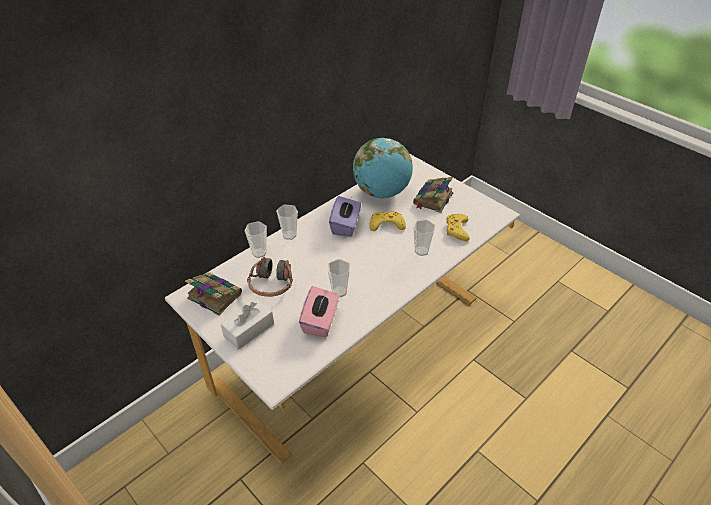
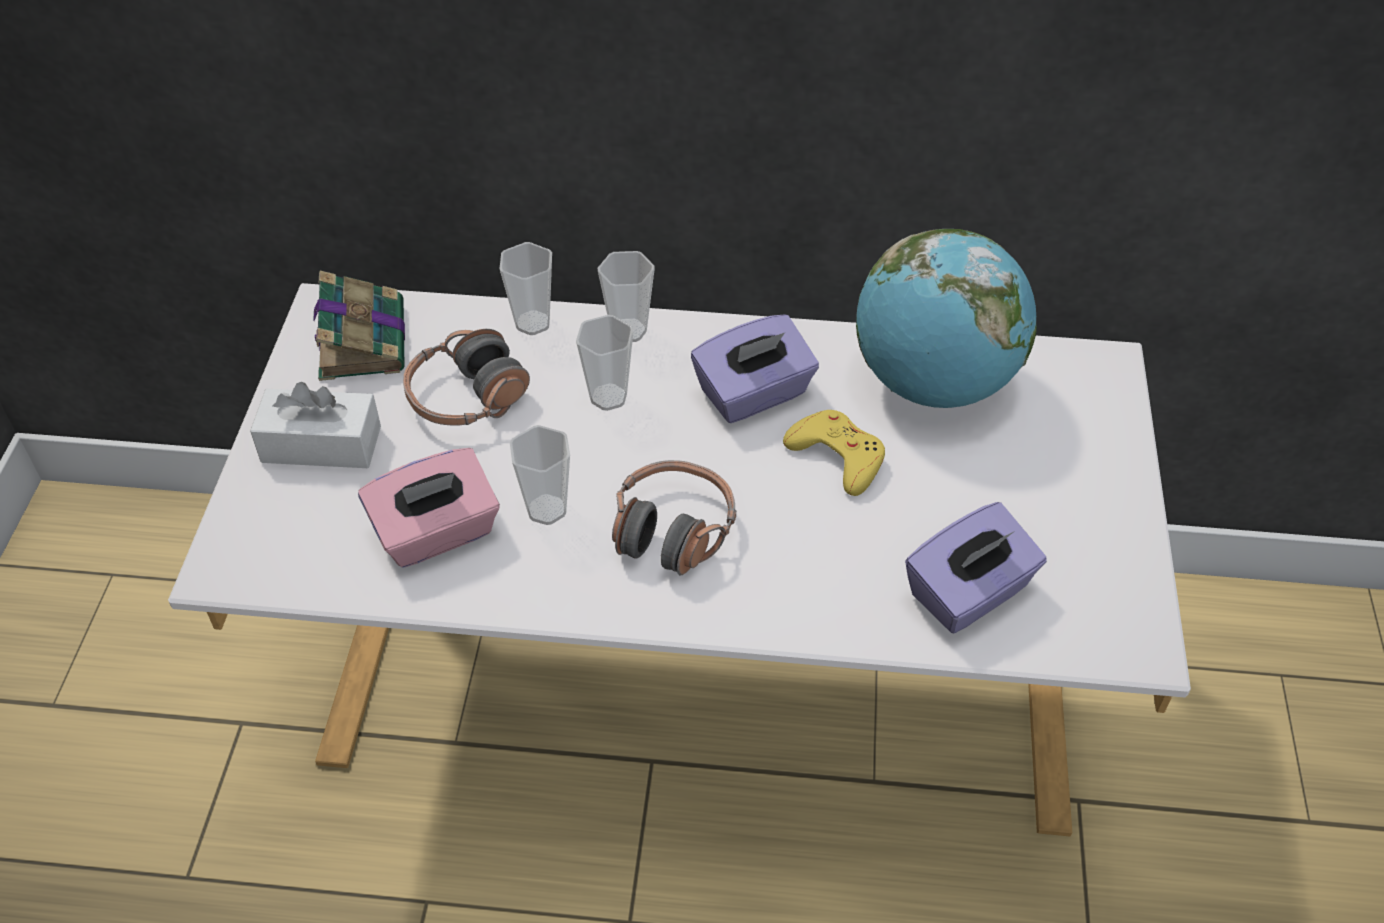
camera: 50 degrees right, 5 degrees up
book [413,177,454,213] -> none
cup [414,220,435,256] -> cup moved to [576,315,634,411]
yellow game controller [446,214,470,241] -> purple tissue box [905,502,1047,633]
none -> headphones [612,460,736,575]

